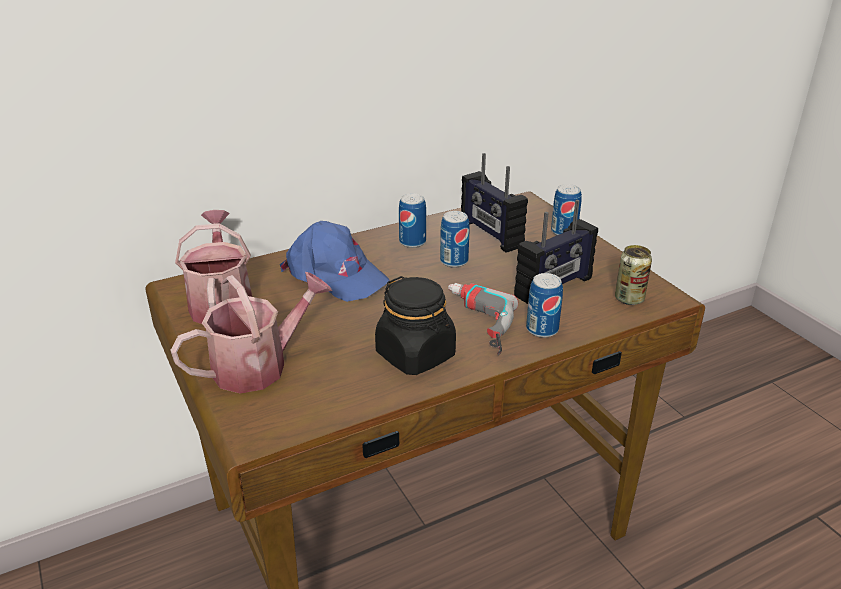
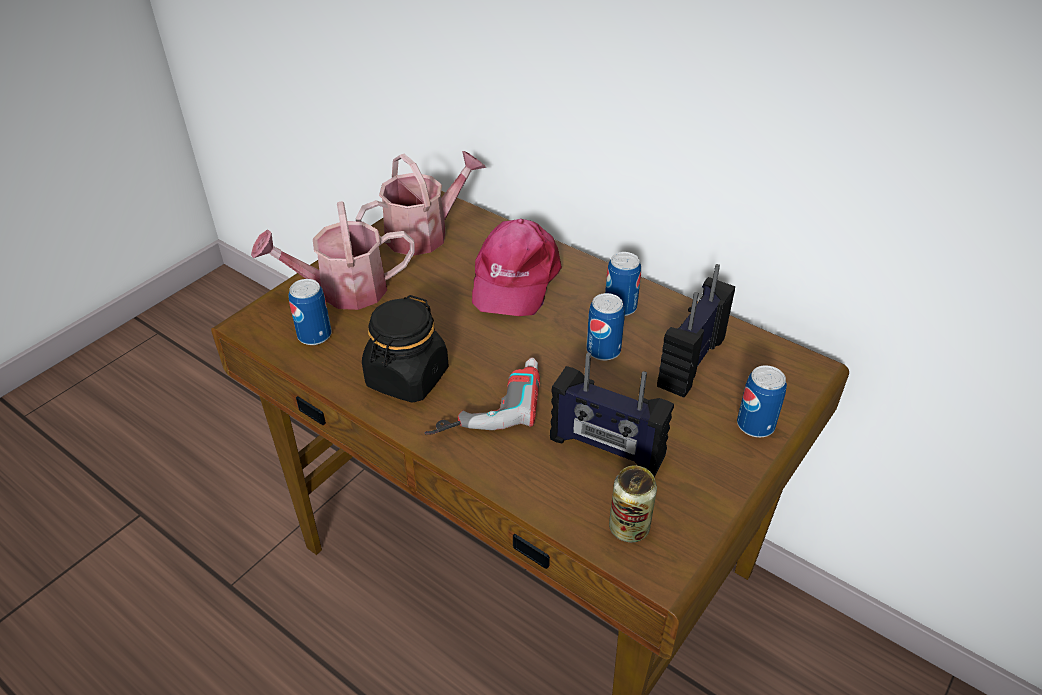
camera: 65 degrees right, 10 degrees up
watering can [170,272,332,393] -> watering can turned 135 degrees clockwise [251,201,415,310]
blue cap [280,221,390,302] -> pink cap [472,219,562,316]
can [526,273,563,338] -> can moved to [288,279,332,345]

